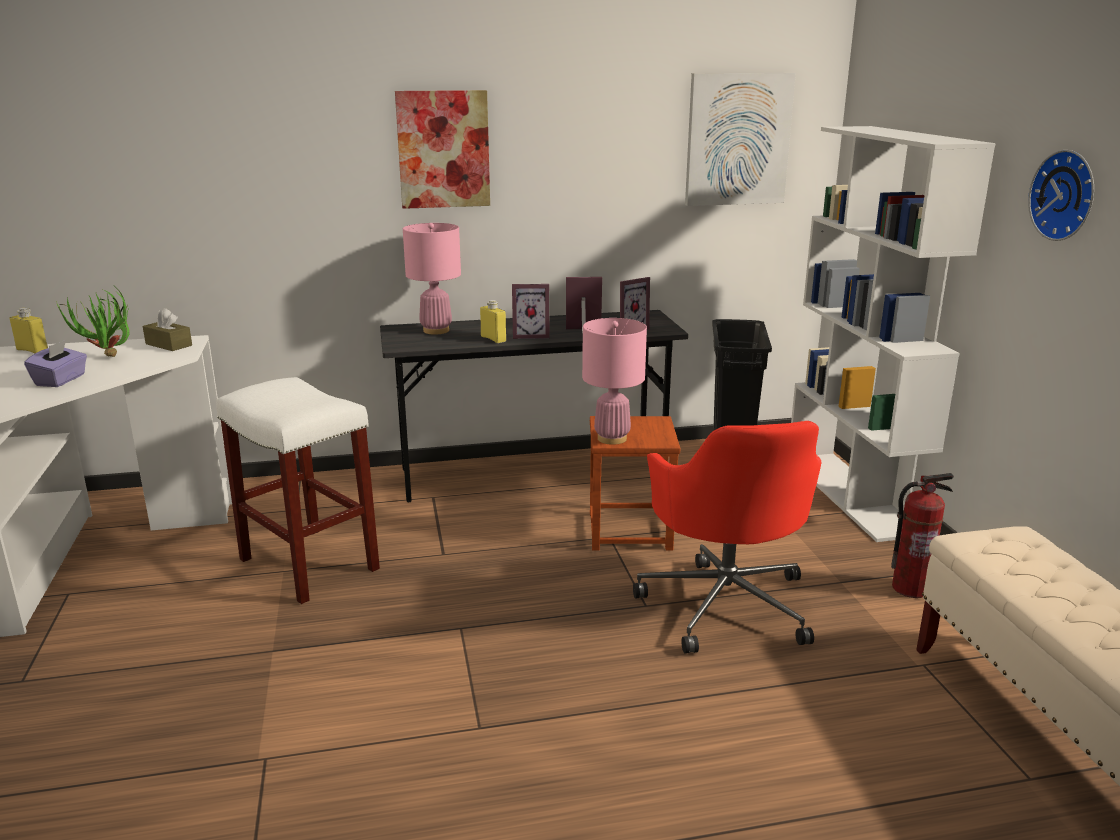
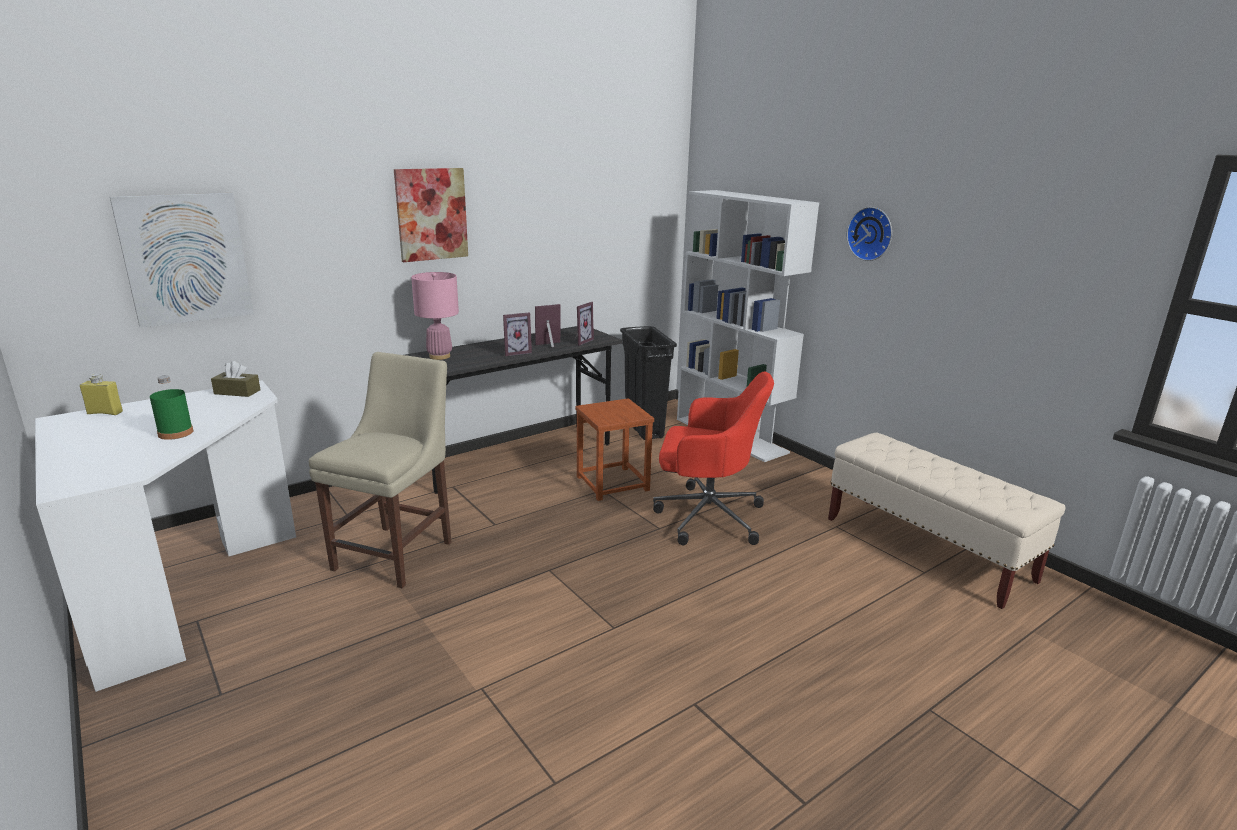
camera: 25 degrees left, 0 degrees up
purple tissue box [24,340,87,387] -> green bottle [150,376,193,440]
potted plant [56,289,130,357] -> none
white stool [216,377,380,604] -> beige chair [309,352,451,588]
yellow bottle [480,300,506,343] -> none
pink table lamp [582,318,647,445] -> none
red office chair [633,421,821,654] -> red office chair turned 45 degrees counterclockwise [653,372,774,545]
picture [685,73,796,206] -> picture moved to [110,193,254,328]
fire extinguisher [891,473,954,598] -> none

